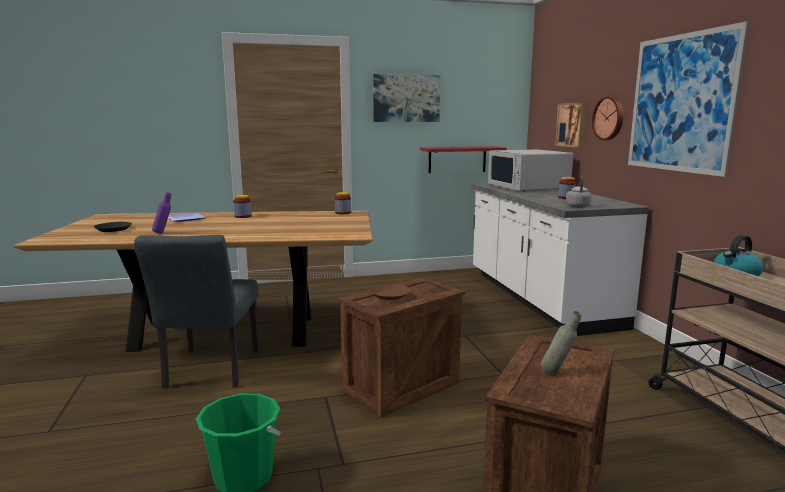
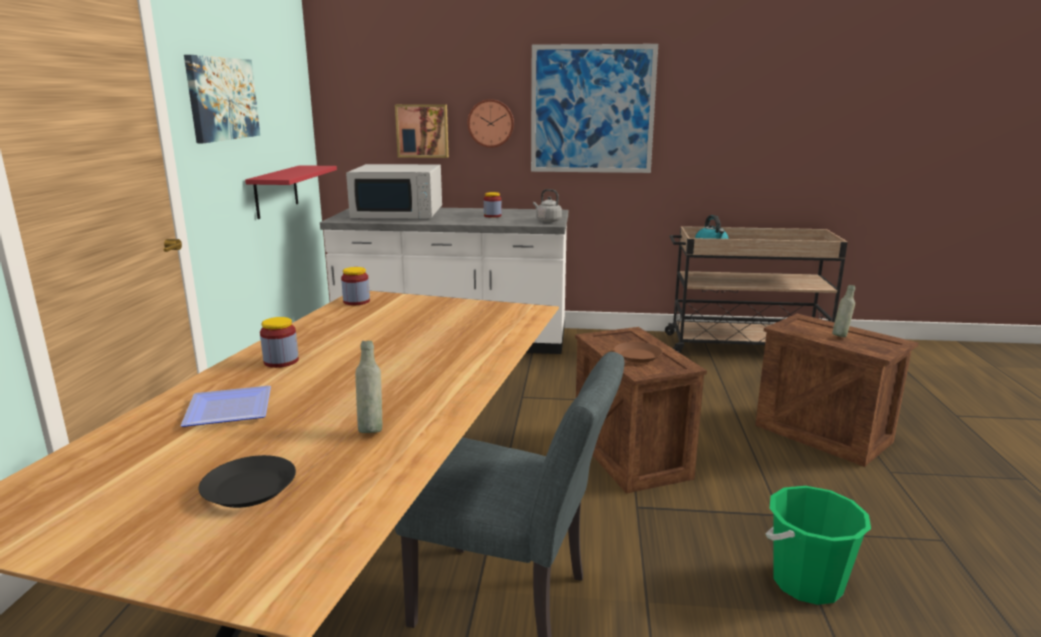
camera: 70 degrees left, 5 degrees up
purple bottle [152,192,171,234] -> grey bottle [355,341,383,433]

